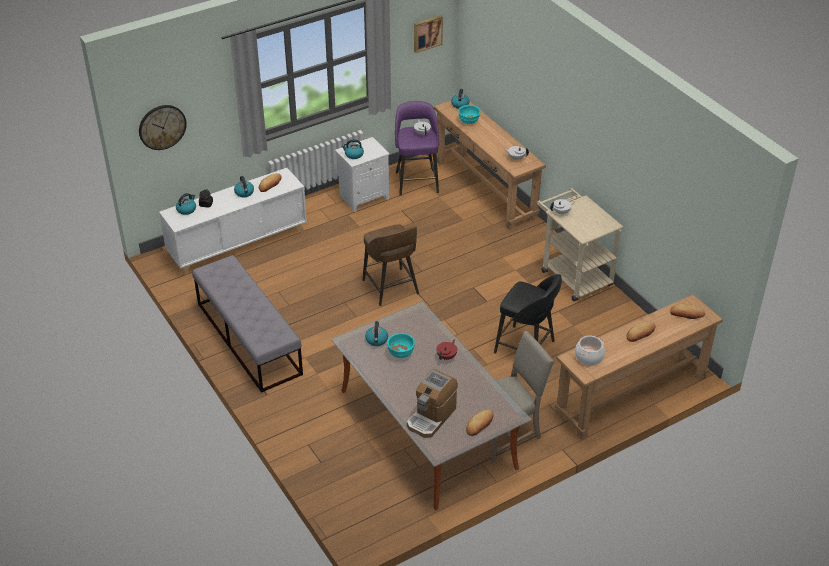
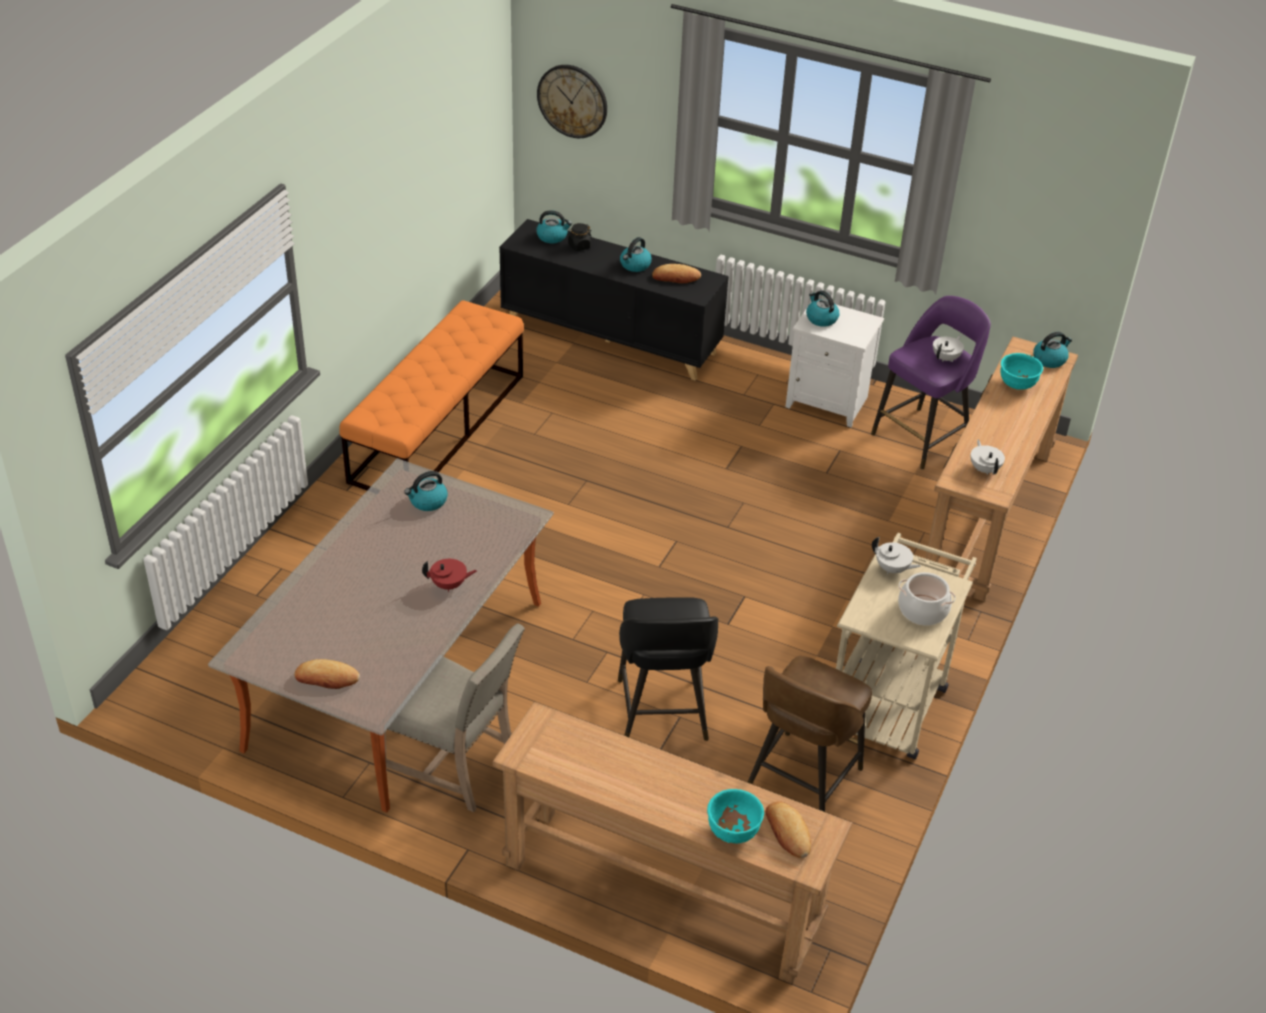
camera: 55 degrees right, 0 degrees up
white cabinet [159,168,307,276] -> black cabinet [499,219,729,381]
grey bench [192,255,303,393] -> orange bench [339,300,524,490]
brown stool [363,225,419,306] -> brown stool moved to [747,656,872,812]
turquoise bowl [387,333,415,358] -> turquoise bowl moved to [707,789,764,843]
coffee machine [407,369,458,438] -> none
picture [414,15,443,53] -> none
cooking pot [575,335,605,365] -> cooking pot moved to [898,572,956,626]
bread [626,322,656,342] -> none

